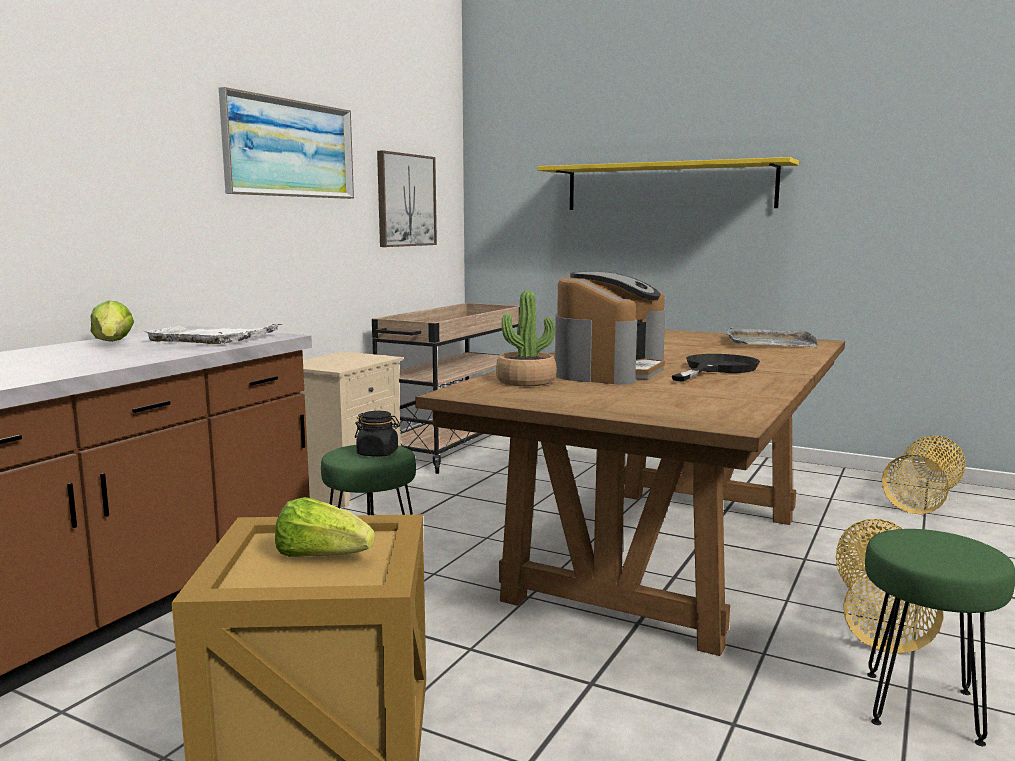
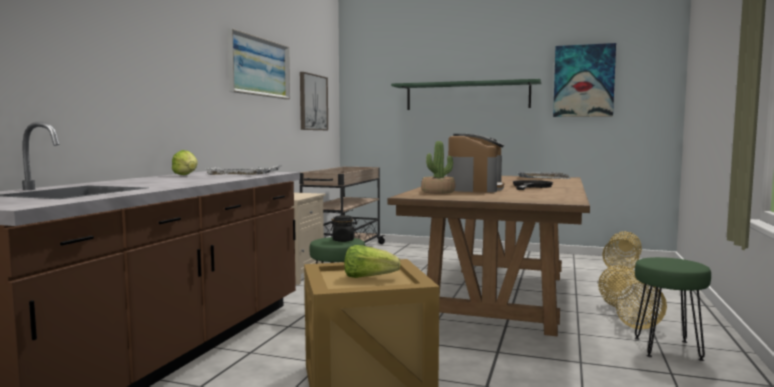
camera: 10 degrees left, 5 degrees down
yellow shelf [537,157,799,210] -> green shelf [391,79,542,110]
none -> picture [553,43,616,117]

